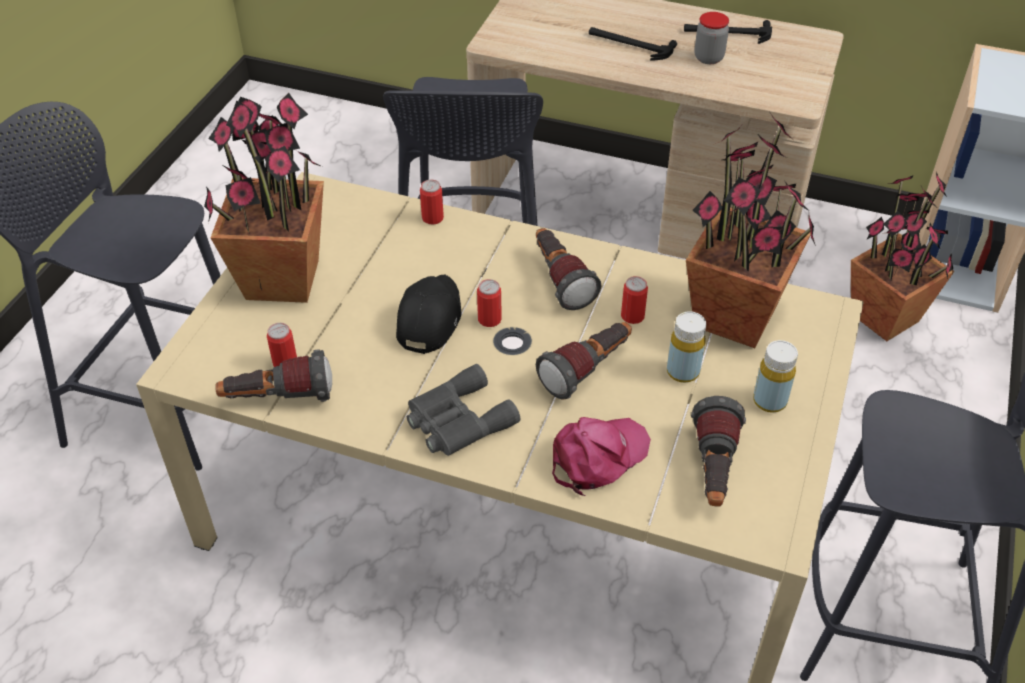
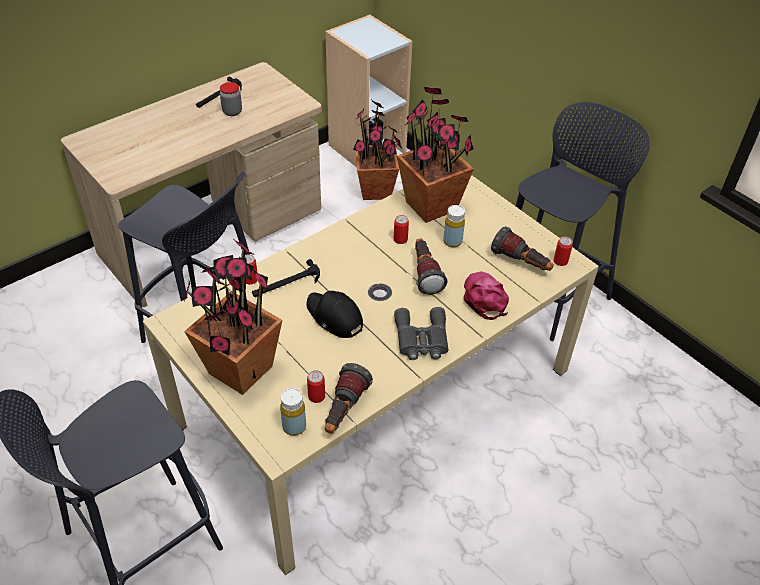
camera: 60 degrees left, 0 degrees up
can [477,279,502,327] -> can moved to [554,237,573,266]
flashlight [536,228,601,310] -> none
hammer [589,27,677,61] -> hammer moved to [252,259,320,297]
yellow bottle [753,340,798,413] -> yellow bottle moved to [280,388,306,436]

